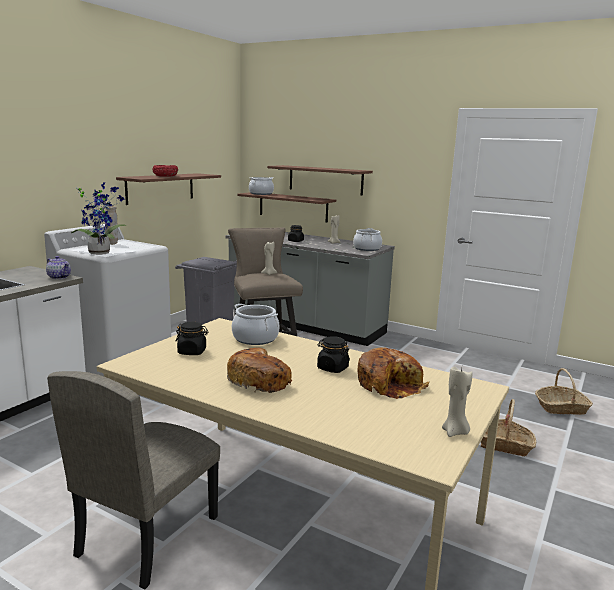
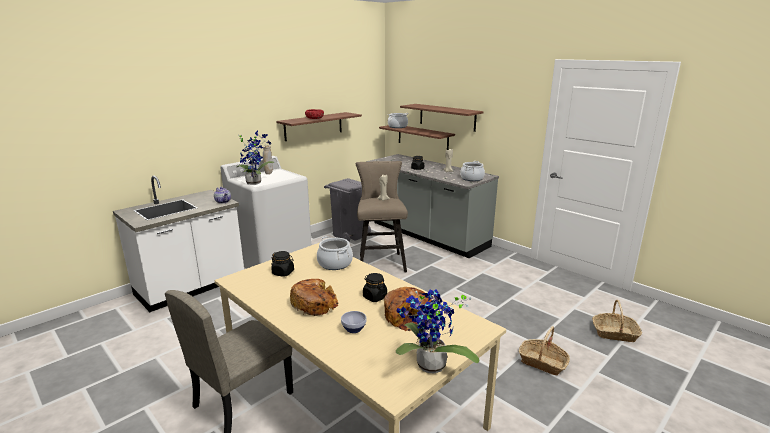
camera: 15 degrees right, 5 degrees up
beige candle [442,367,473,437] -> potted plant [396,289,480,373]
none -> bowl [341,311,367,333]

